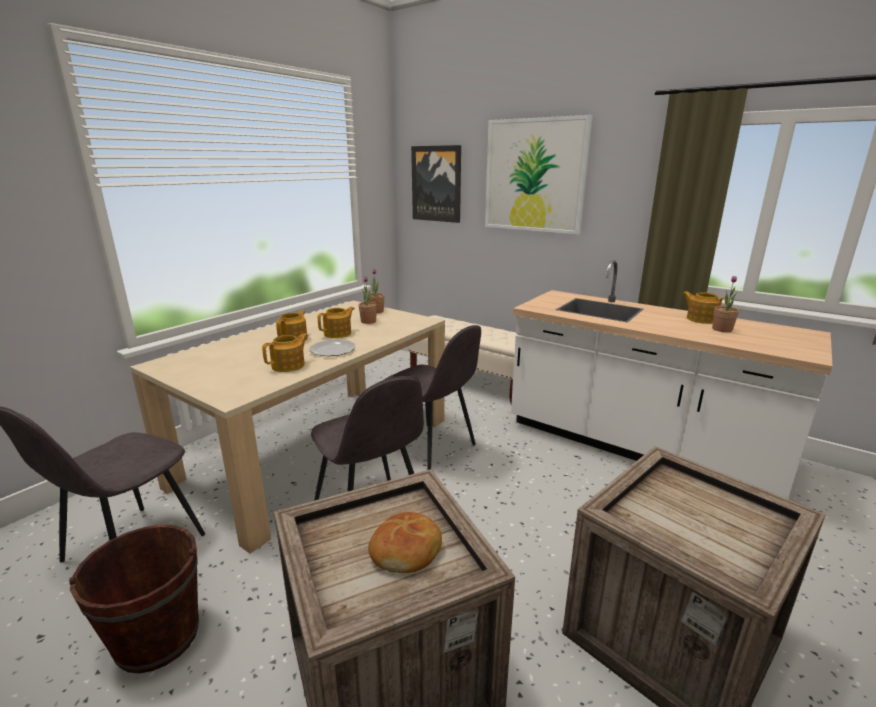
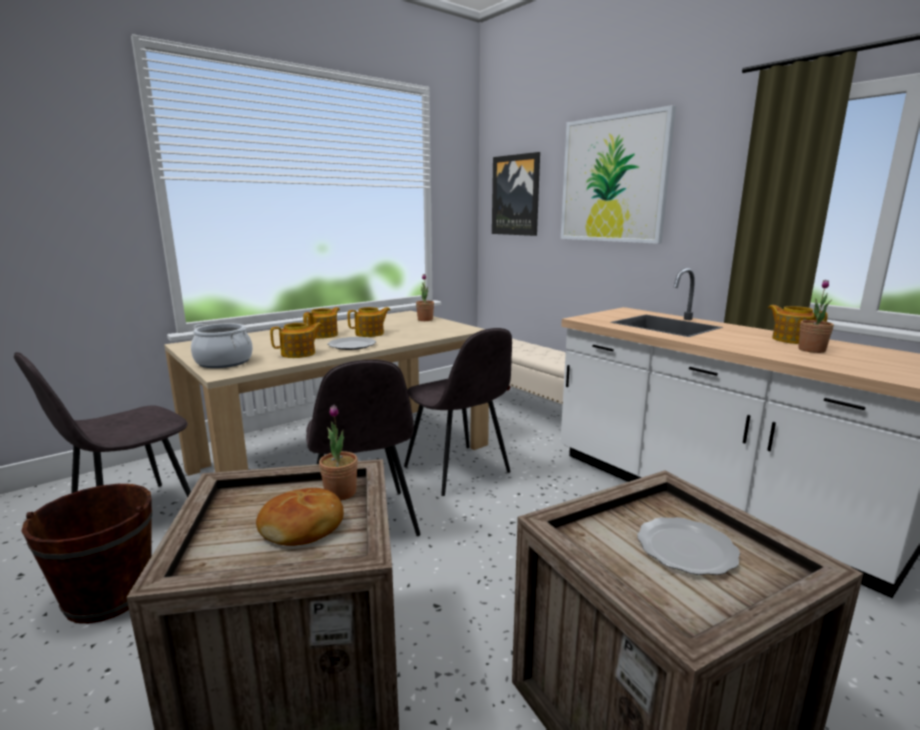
camera: 15 degrees right, 5 degrees down
potted plant [358,276,377,324] -> potted plant moved to [319,405,358,501]
none -> cooking pot [191,323,253,368]
none -> plate [637,517,740,575]

